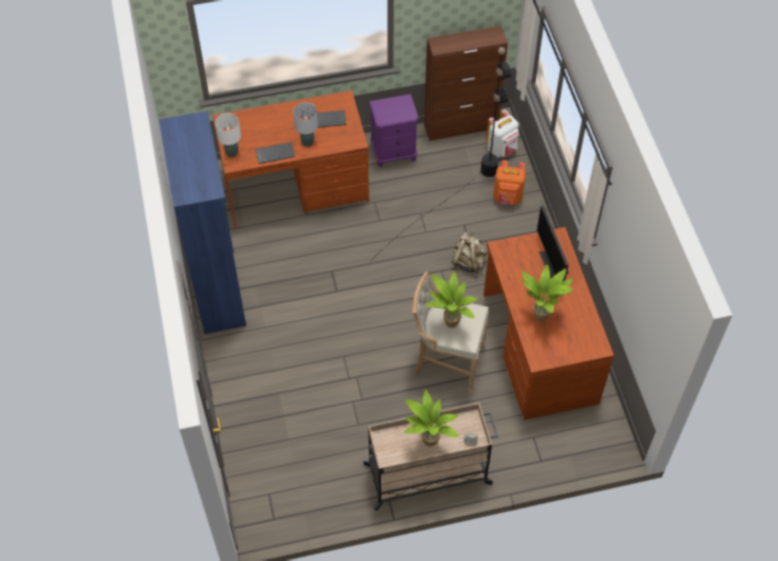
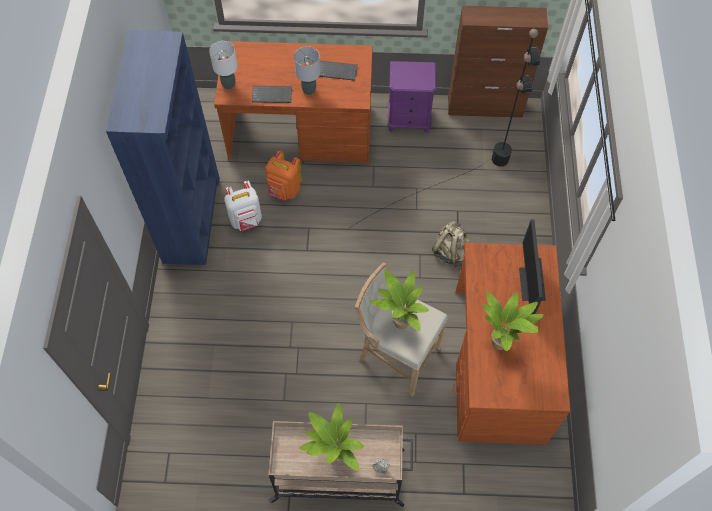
camera: 15 degrees right, 5 degrees up
white backpack [486,110,519,157] -> white backpack moved to [224,180,262,231]
orange backpack [493,160,526,205] -> orange backpack moved to [265,151,302,200]

